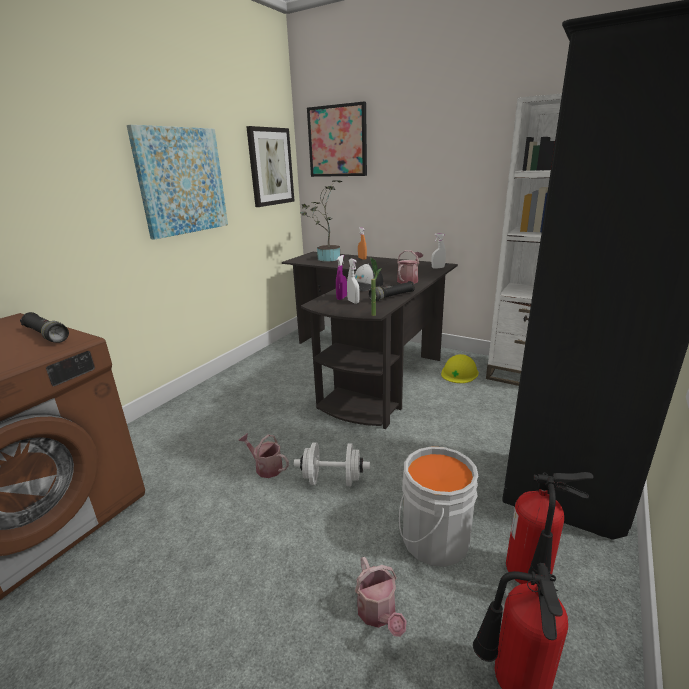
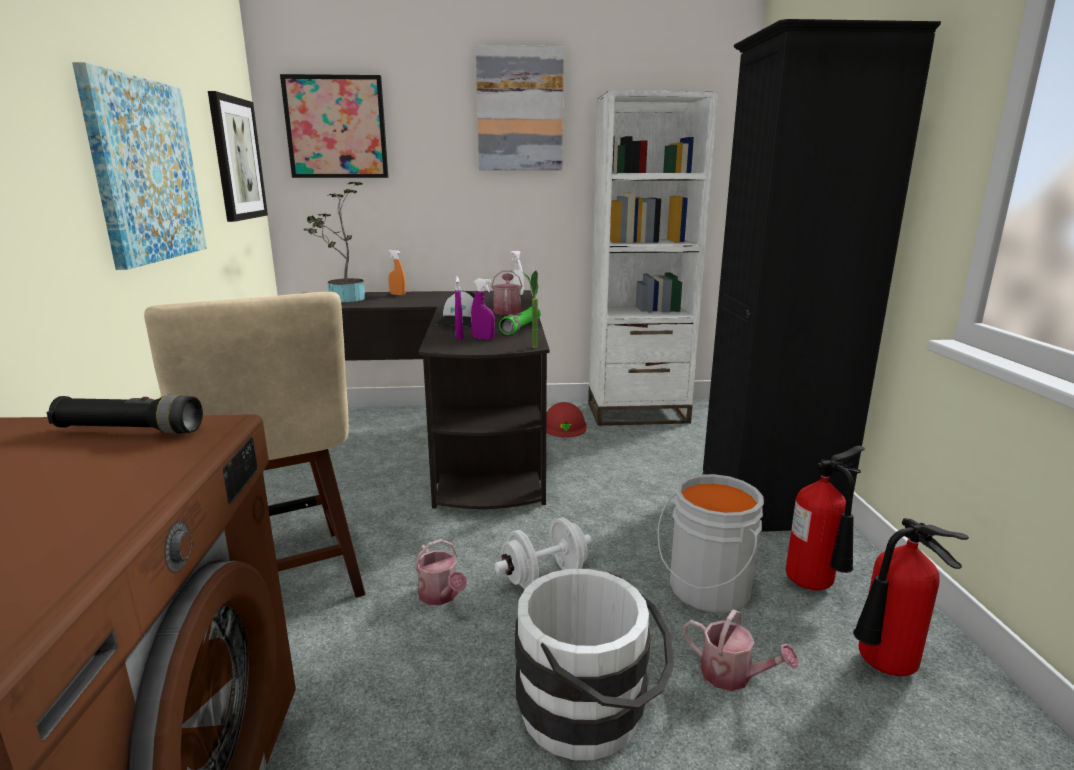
camera: 35 degrees left, 5 degrees down
watering can [238,433,289,478] -> watering can turned 120 degrees counterclockwise [415,539,467,605]
white spray bottle [347,259,360,304] -> purple spray bottle [471,278,495,340]
black flashlight [369,281,415,301] -> green flashlight [499,306,540,335]
yellow hard hat [441,354,479,383] -> red hard hat [546,402,587,437]
none -> beige stool [144,292,365,598]
none -> picture [476,45,564,170]
none -> white bucket [515,569,674,760]

